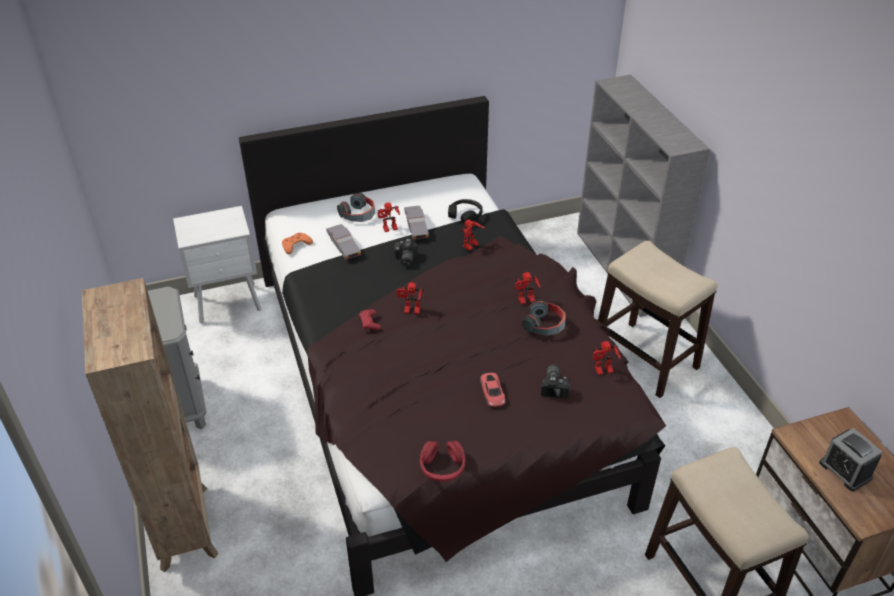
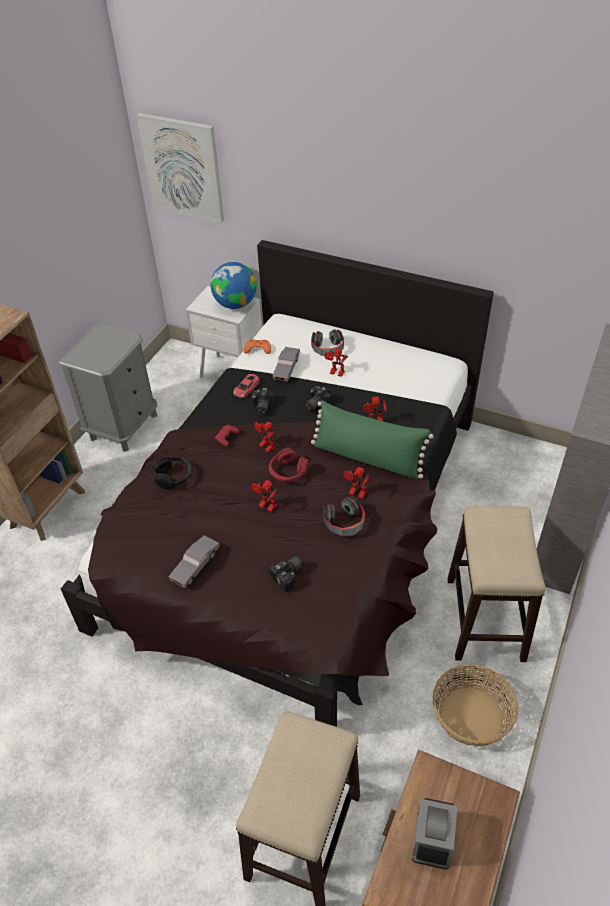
camera: 45 degrees right, 5 degrees up
grey toy car [404,205,429,239] -> grey toy car moved to [169,536,220,588]
red headphones [420,441,466,482] -> red headphones moved to [269,448,309,482]
black headphones [448,199,483,223] -> black headphones moved to [153,457,193,489]
red toy car [480,373,505,407] -> red toy car moved to [233,374,260,398]
toy robot [593,341,621,375] -> toy robot moved to [252,480,279,512]
none -> picture [137,113,224,223]
none -> globe [210,262,257,309]
none -> camera [251,388,274,415]
none -> green pillow [311,400,434,480]
none -> basket [433,664,518,746]

